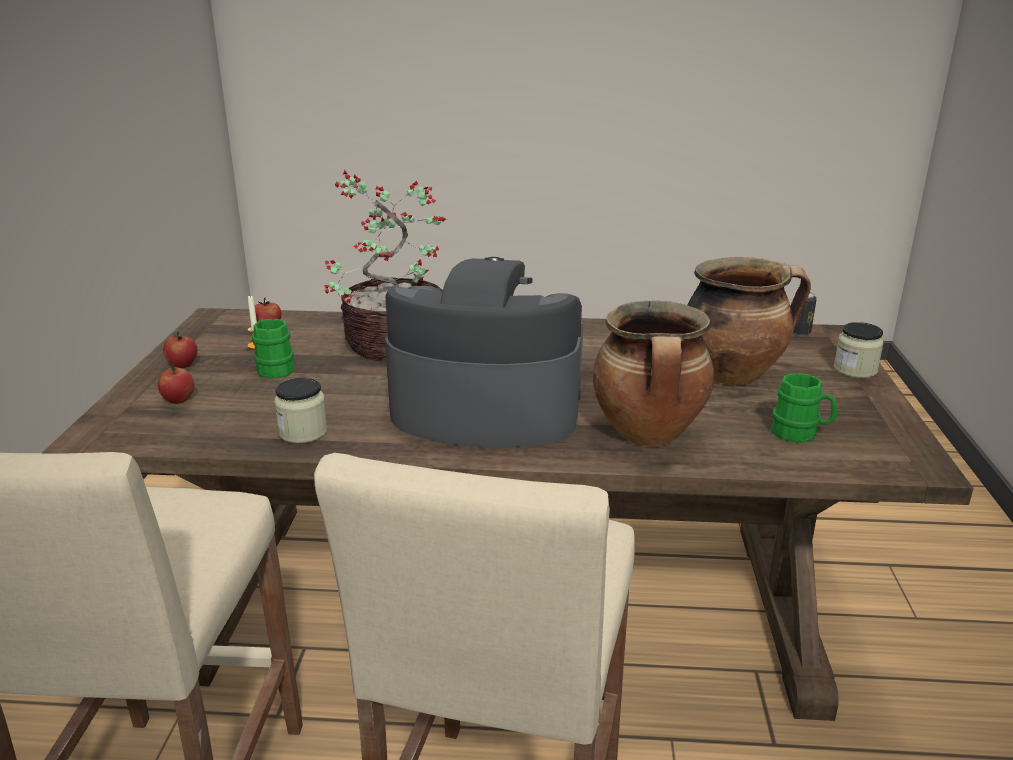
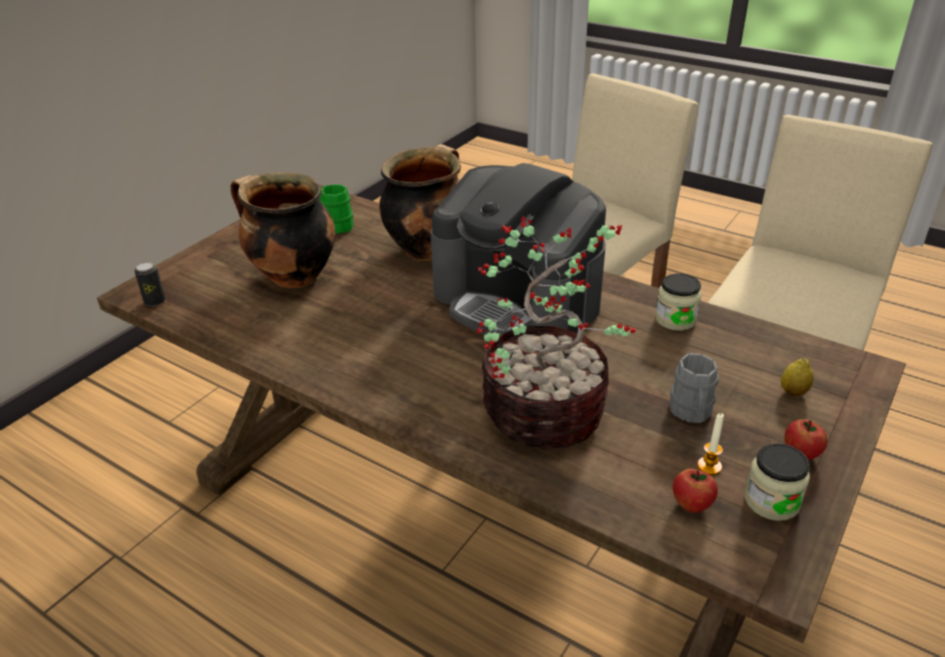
camera: 150 degrees left, 10 degrees up
apple [158,364,194,404] -> lemon [781,358,814,397]
green mug [252,319,295,379] -> grey mug [670,353,719,423]
jar [834,322,884,378] -> jar moved to [744,443,810,521]

